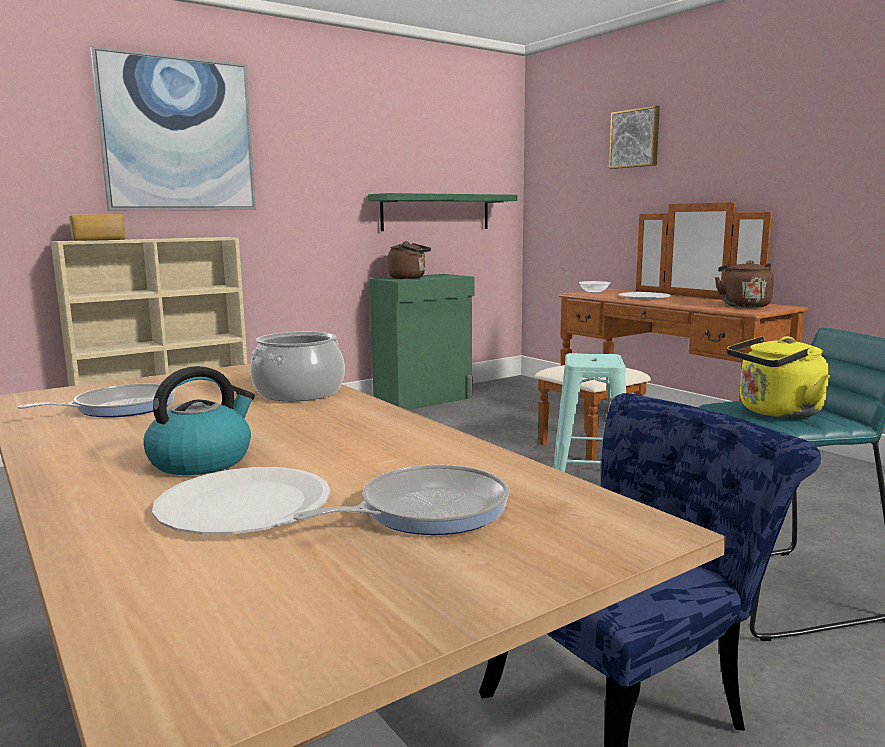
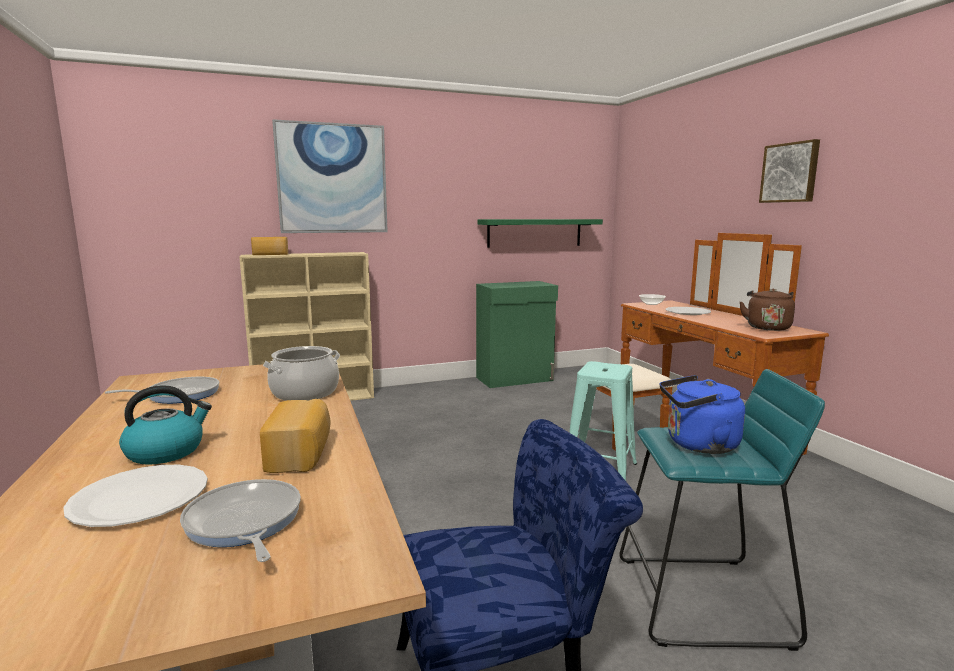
camera: 15 degrees right, 0 degrees up
frying pan [293,464,509,535] -> frying pan turned 105 degrees counterclockwise [180,479,301,562]
brown kettle [388,241,431,279] -> none
picture [609,105,660,169] -> picture moved to [759,139,820,203]
yellow kettle [727,336,830,418] -> blue kettle [660,375,745,454]
none -> bread [260,399,330,473]

